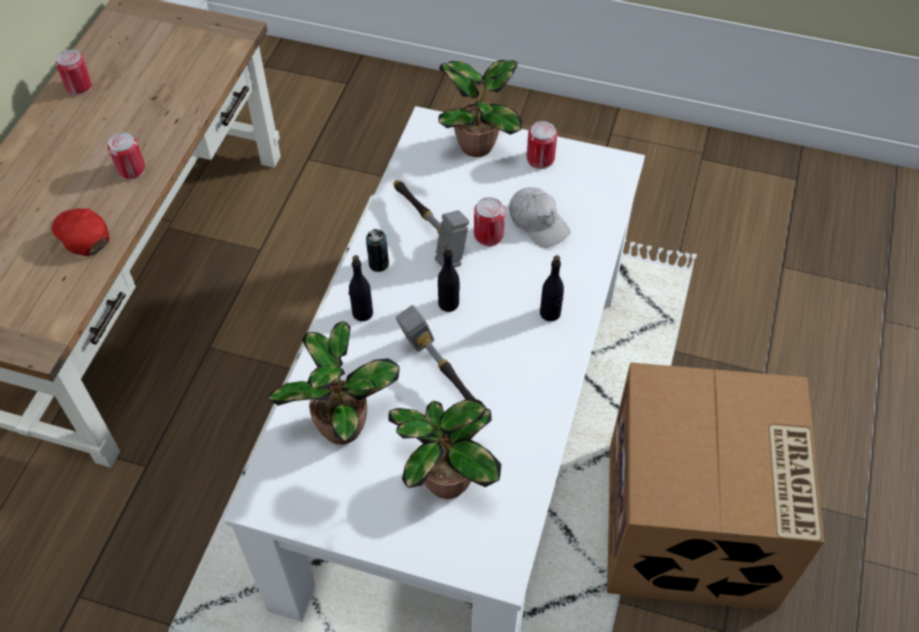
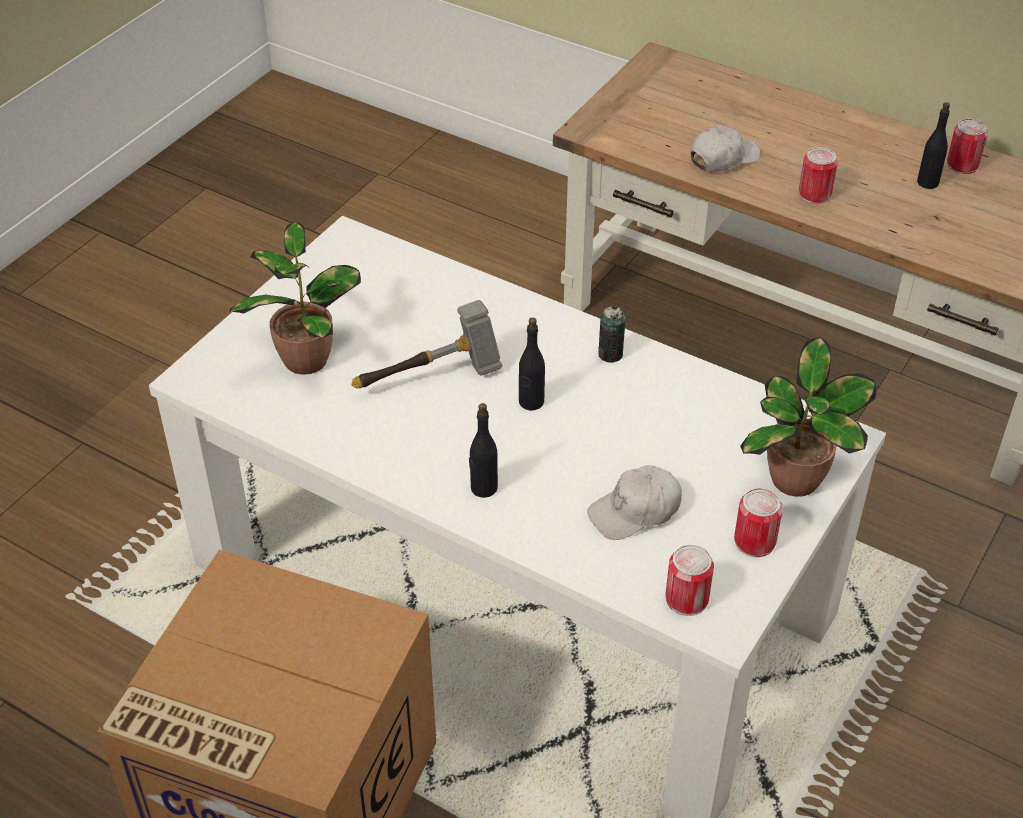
camera: 105 degrees right, 10 degrees down
red cap [52,208,109,256] -> white cap [691,125,760,172]
potted plant [267,321,400,445] -> none
black bottle [349,255,373,321] -> black bottle moved to [917,102,950,189]
hammer [393,180,469,268] -> none
can [474,197,505,246] -> can moved to [665,545,714,616]

